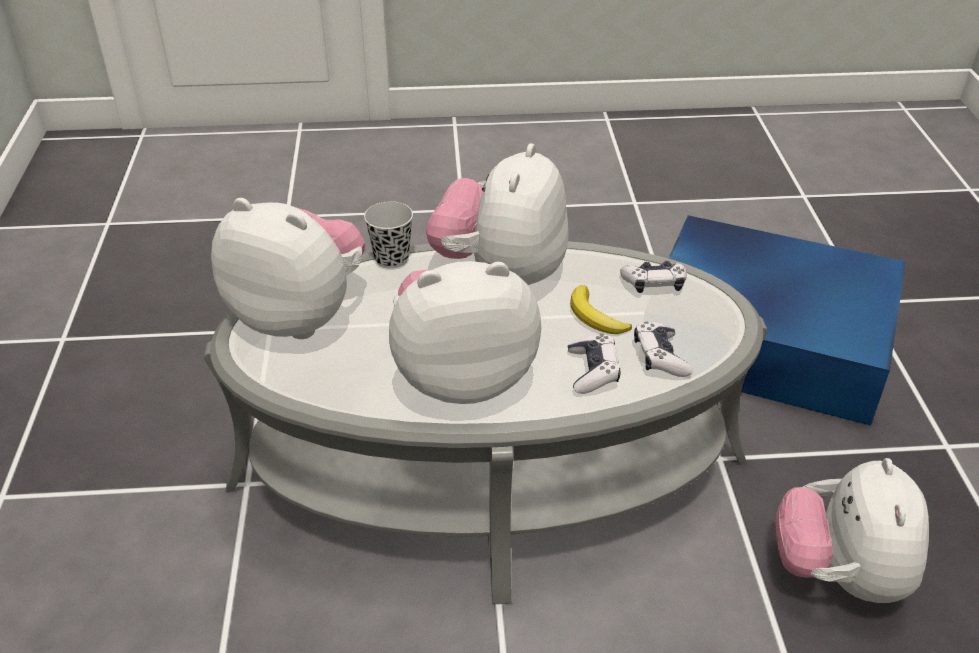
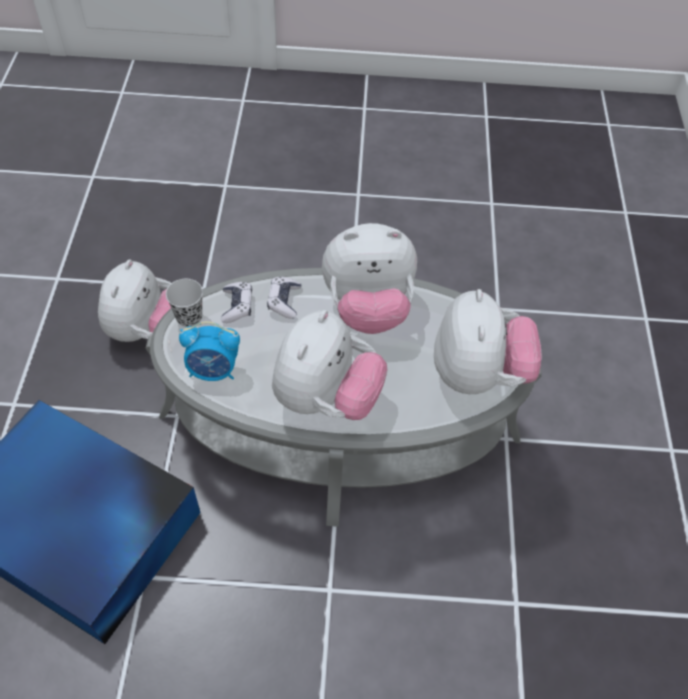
camera: 175 degrees left, 15 degrees up
plush toy [211,198,365,339] -> plush toy turned 120 degrees counterclockwise [434,289,542,394]
black cup [364,201,413,269] -> black cup moved to [166,279,203,327]
banana [570,285,632,334] -> none
game controller [620,261,687,293] -> alarm clock [179,321,240,381]

